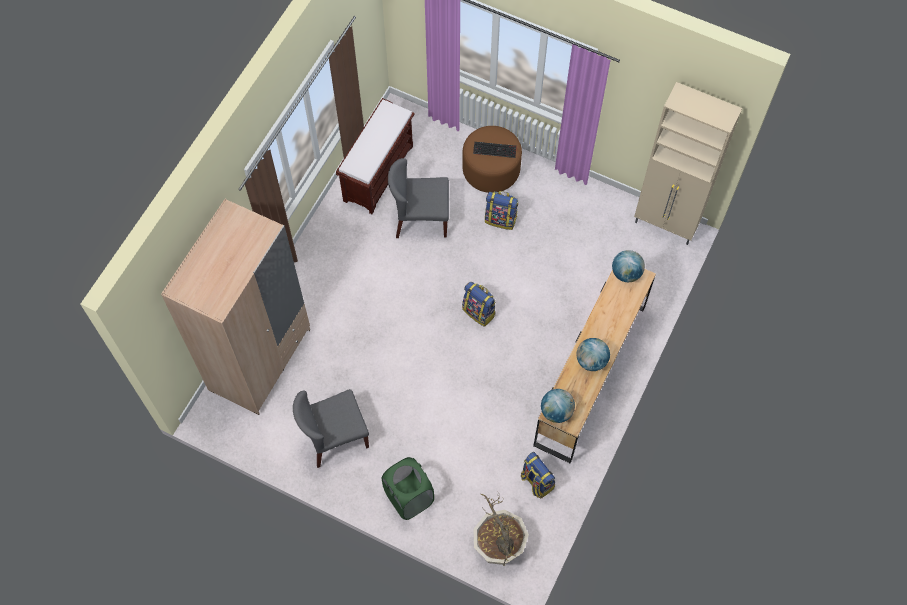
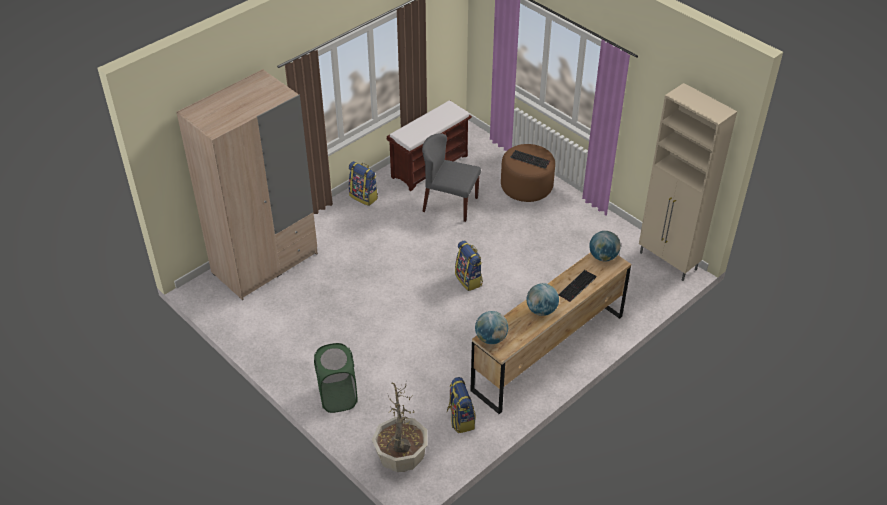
camera: 20 degrees right, 20 degrees down
grey chair [293,389,369,468] -> none
backpack [485,191,518,230] -> backpack moved to [349,161,378,206]
none -> keyboard [558,270,597,302]

